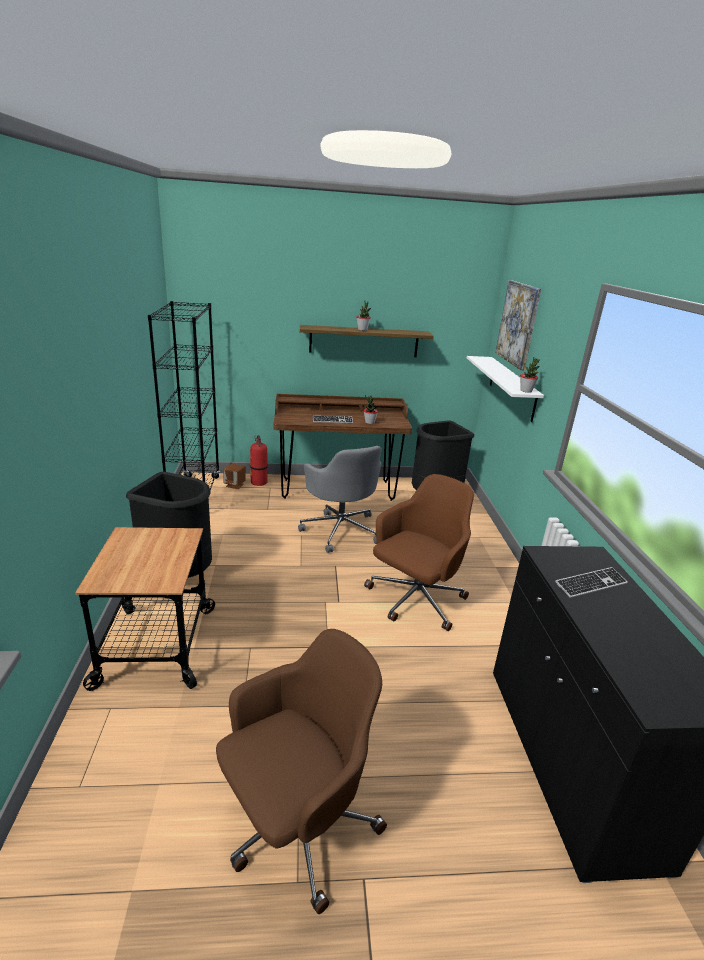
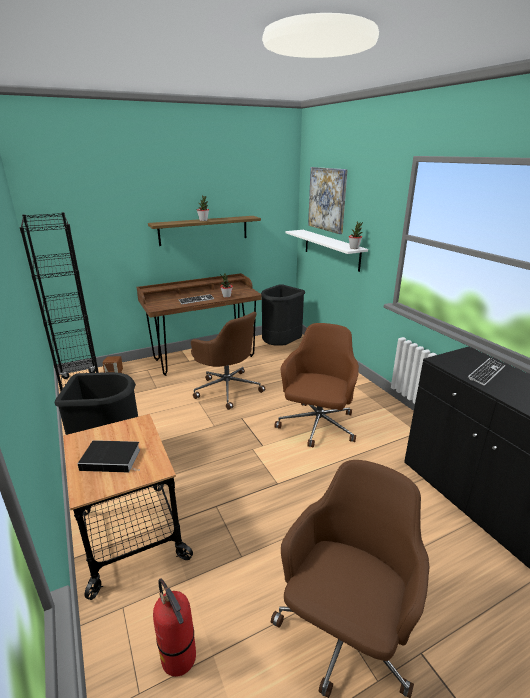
camera: 20 degrees left, 0 degrees up
fire extinguisher [250,435,268,486] -> fire extinguisher moved to [153,578,196,677]
grey office chair [298,446,382,553] -> brown office chair [191,312,265,410]
none -> book [78,440,140,473]

